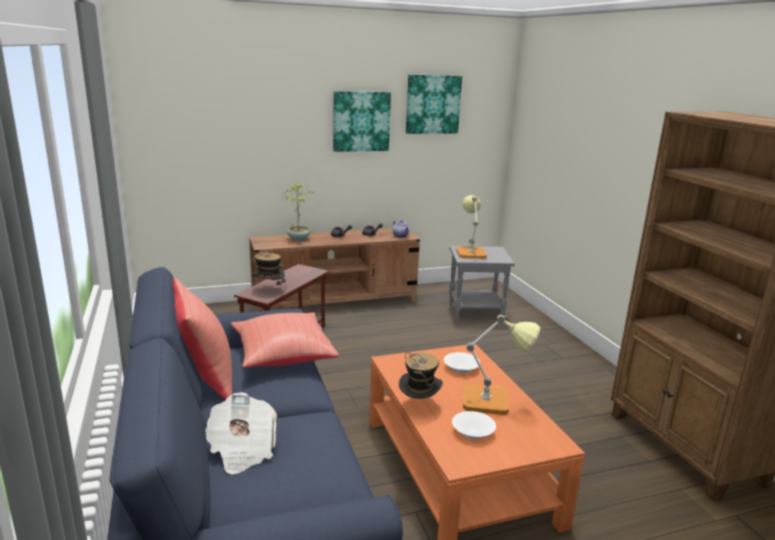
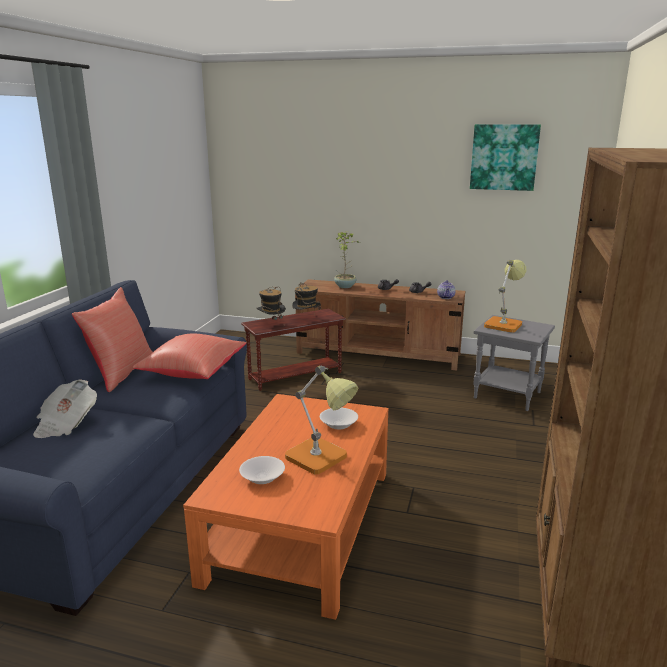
camera: 35 degrees right, 0 degrees up
picture [333,91,391,152] -> none
hat [399,352,443,399] -> hat moved to [292,282,321,310]

